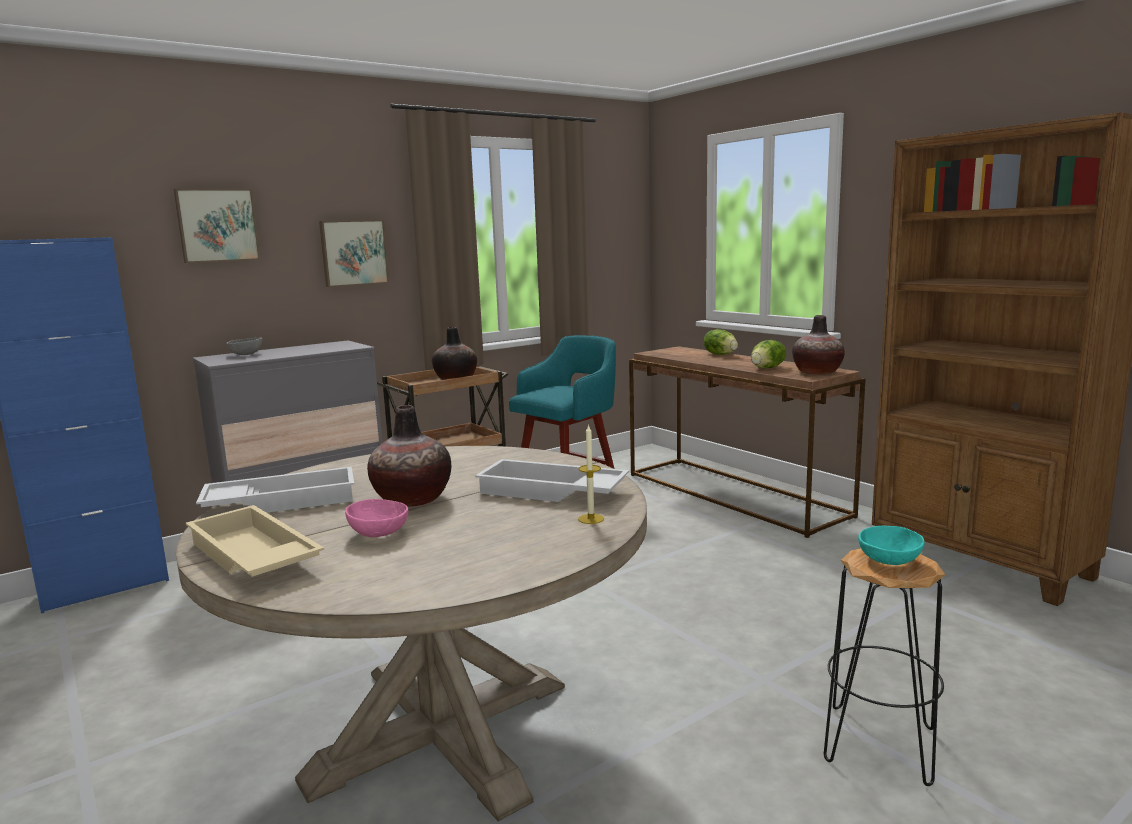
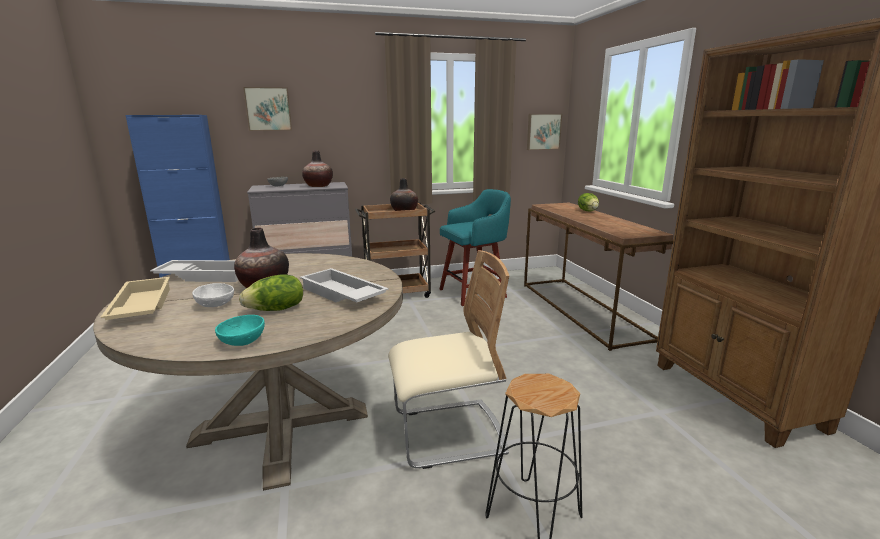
camera: 20 degrees right, 5 degrees up
picture [319,220,389,287] -> picture moved to [527,114,562,150]
pink bowl [345,499,408,537] -> white bowl [192,283,234,307]
candle [578,424,604,524] -> none
lettuce [751,340,786,369] -> lettuce moved to [239,275,303,311]
vase [792,315,845,375] -> vase moved to [302,150,333,187]
turquoise bowl [858,526,925,565] -> turquoise bowl moved to [215,315,265,346]
none -> beige chair [388,250,509,469]

